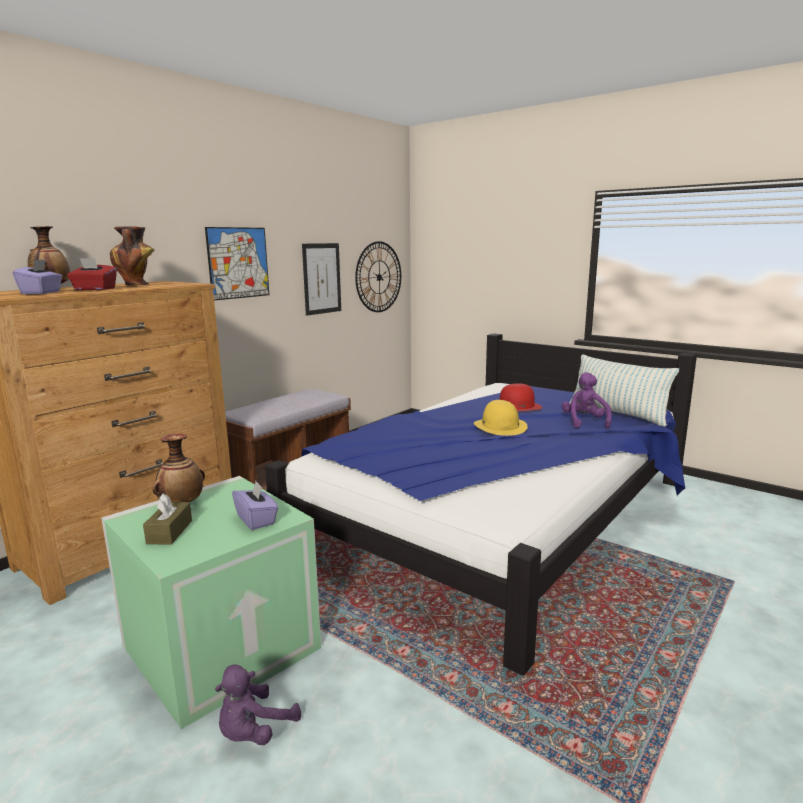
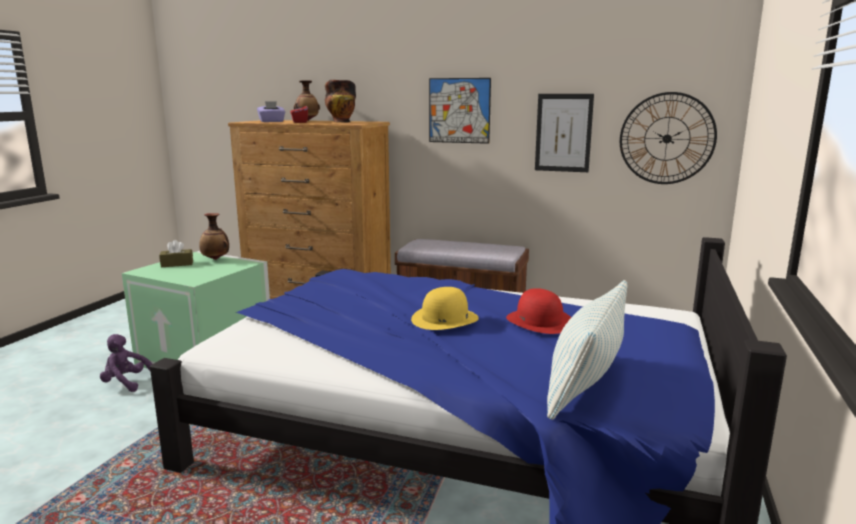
camera: 70 degrees right, 0 degrees up
purple tissue box [232,481,278,530] -> none
purple plush toy [562,372,612,429] -> none

